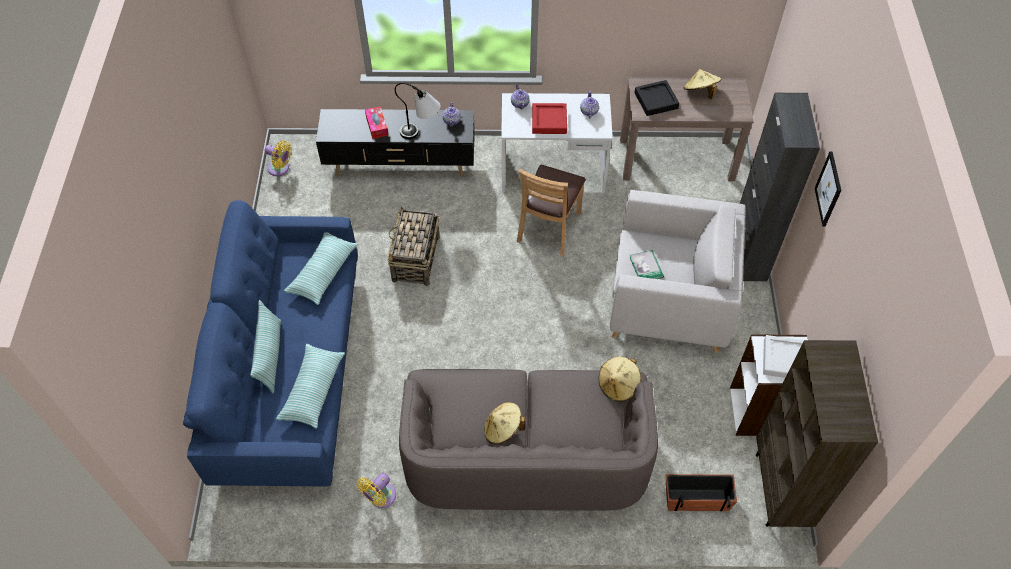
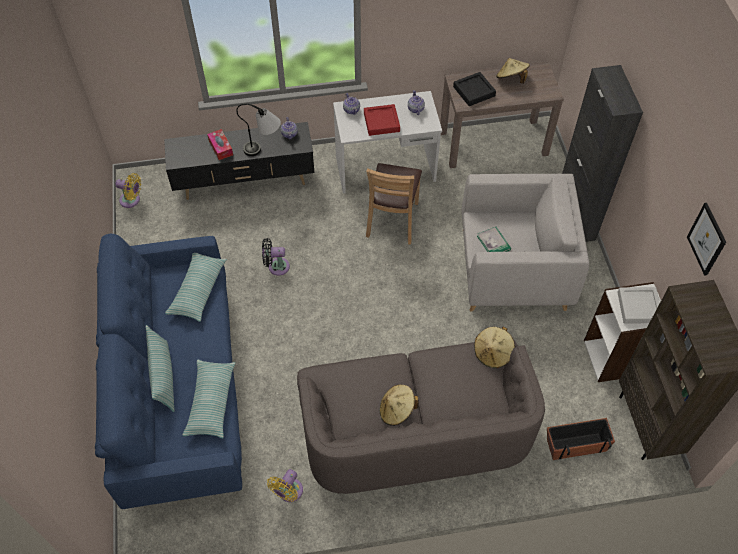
camera: 10 degrees left, 0 degrees up
basket [387,206,440,286] -> black fan [262,238,290,276]
picture [815,151,841,226] -> picture moved to [687,203,726,276]

